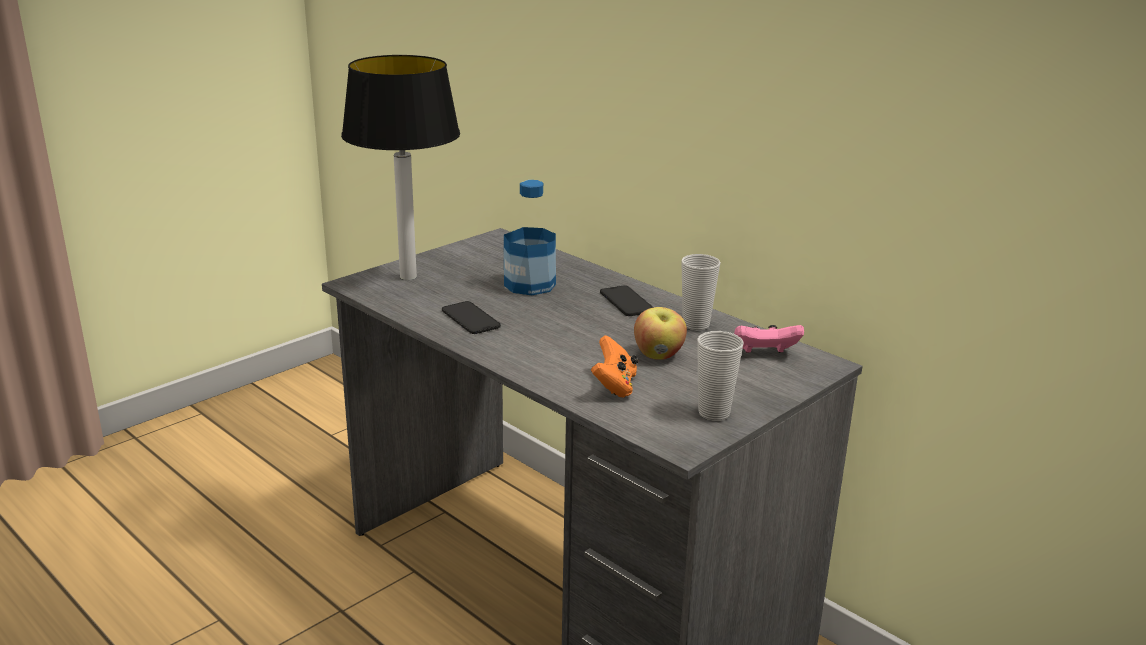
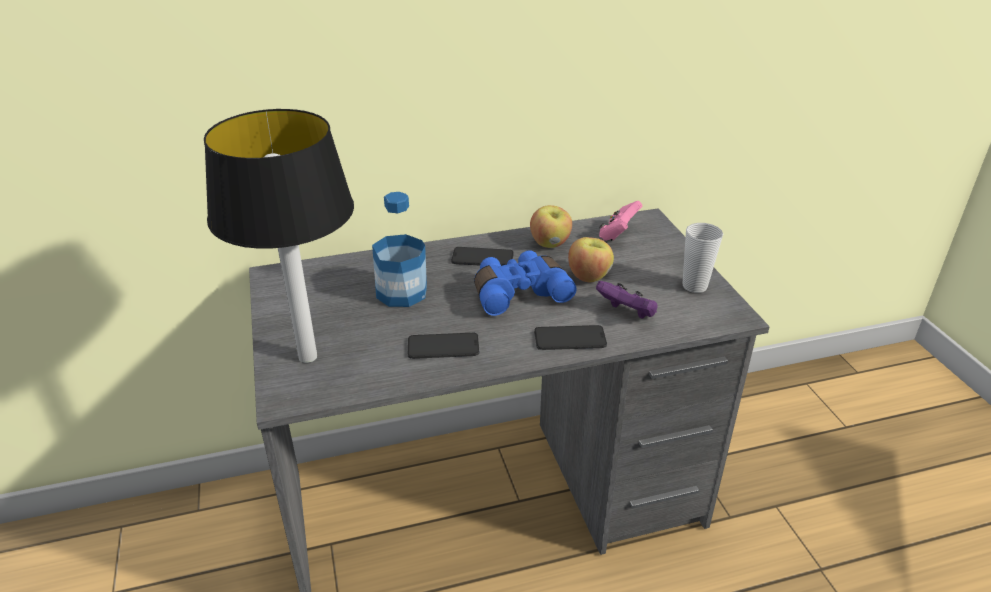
camera: 60 degrees left, 10 degrees up
orange game controller [591,335,638,398] -> purple game controller [596,281,658,319]
cup [681,254,721,330] -> apple [530,205,572,248]
none -> blue binoculars [474,250,577,316]
none -> phone [534,325,607,350]

